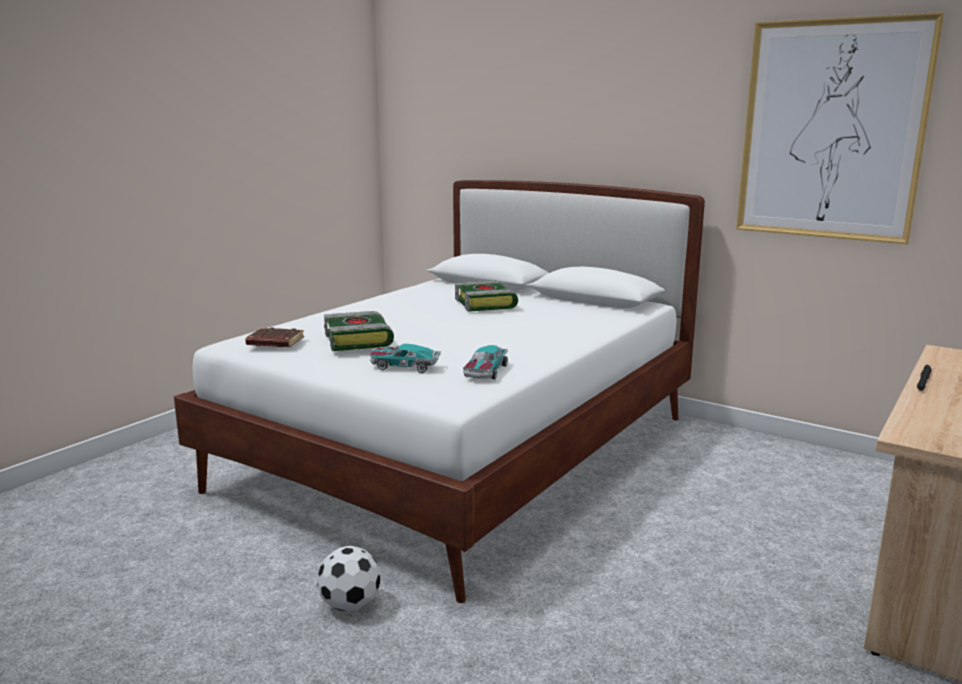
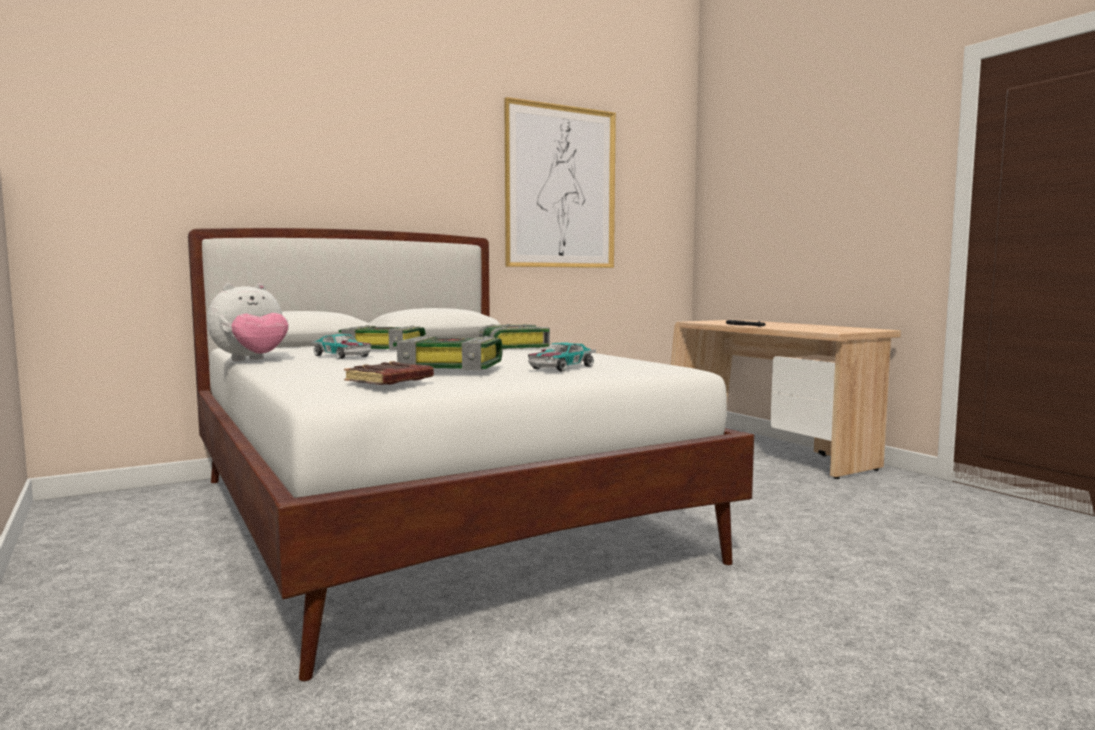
camera: 65 degrees left, 10 degrees down
football [317,546,380,612] -> none
toy car [463,345,508,379] -> toy car moved to [312,334,371,359]
none -> plush toy [207,283,289,361]
none -> book [479,324,550,349]

